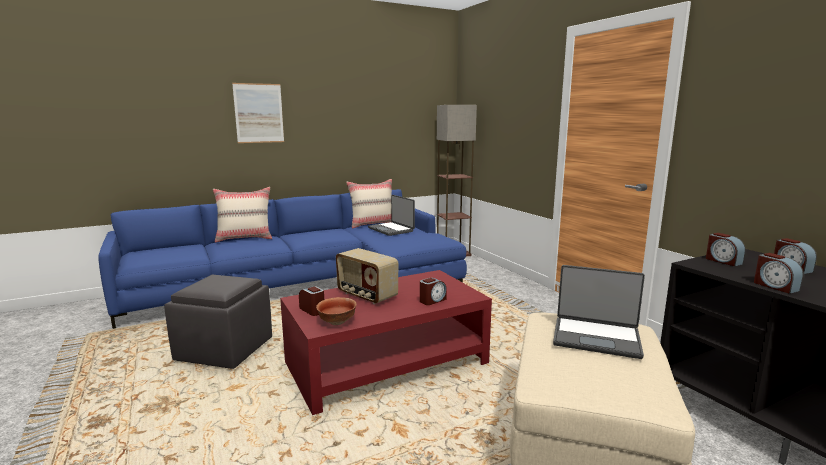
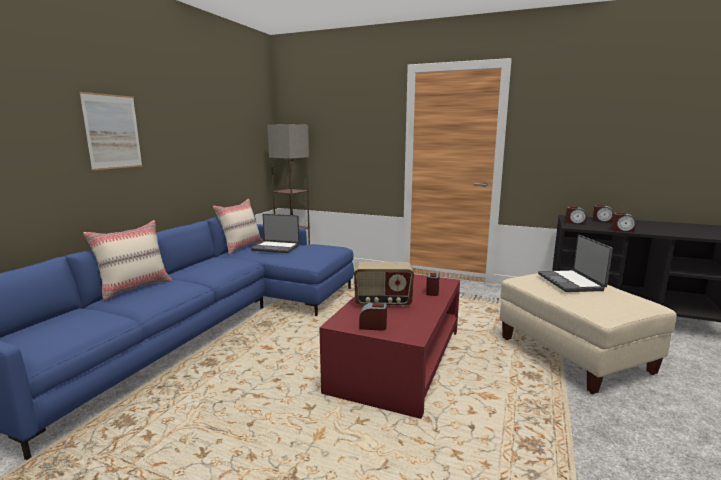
camera: 40 degrees left, 0 degrees up
grey ottoman [164,275,272,369] -> none
bowl [316,297,357,325] -> none
laptop [553,265,645,359] -> laptop turned 105 degrees clockwise [538,235,613,292]

